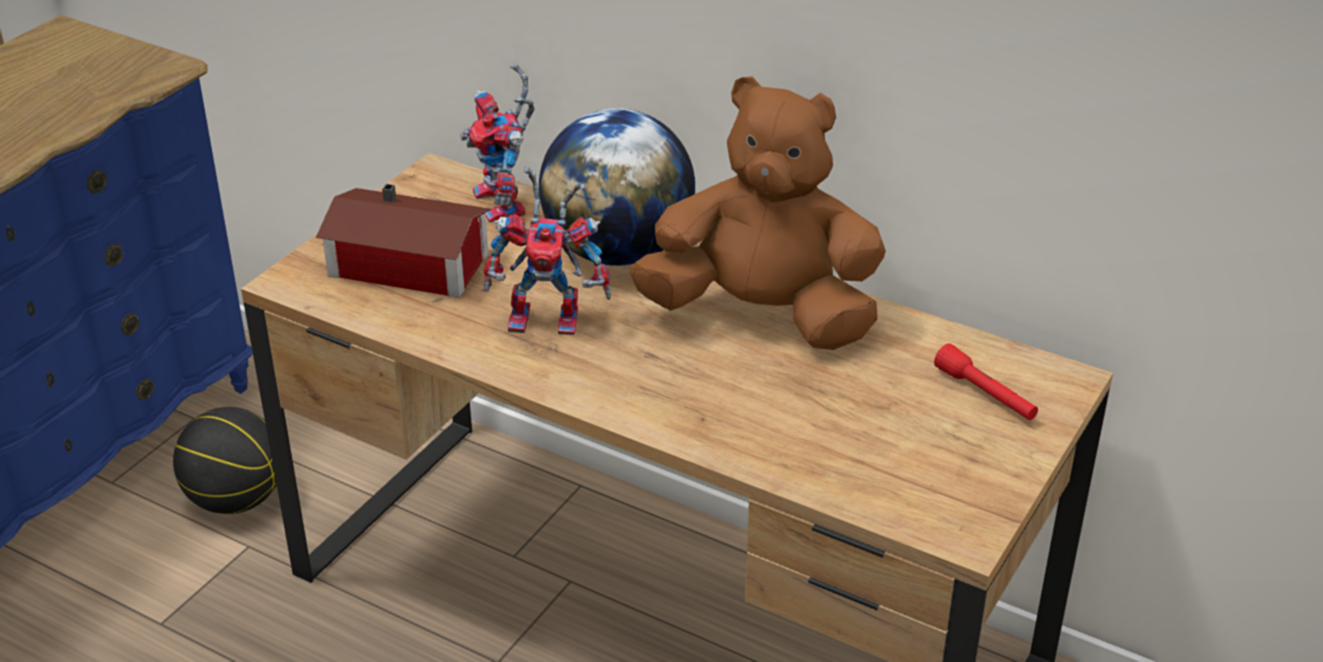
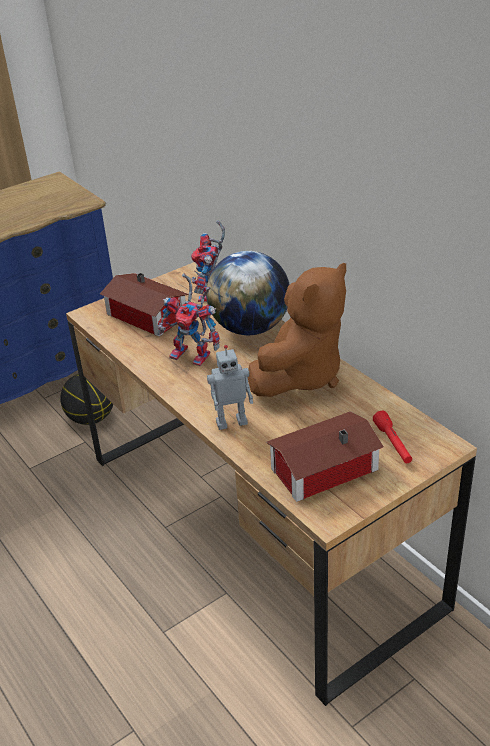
camera: 25 degrees right, 0 degrees up
brown plush toy [630,76,886,350] -> brown plush toy turned 90 degrees clockwise [248,263,346,397]
none -> toy robot [207,345,253,430]
none -> toy house [266,412,384,502]

